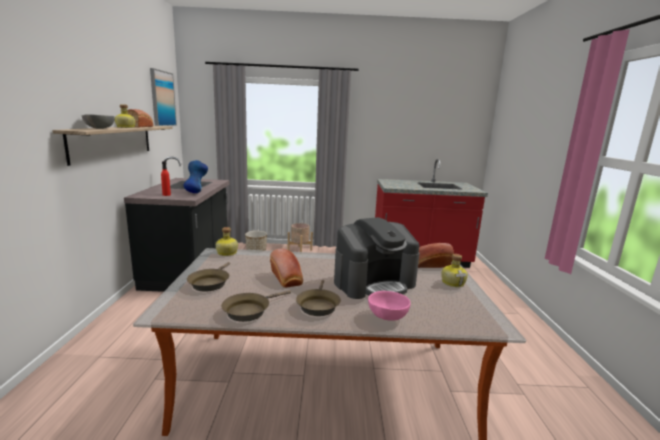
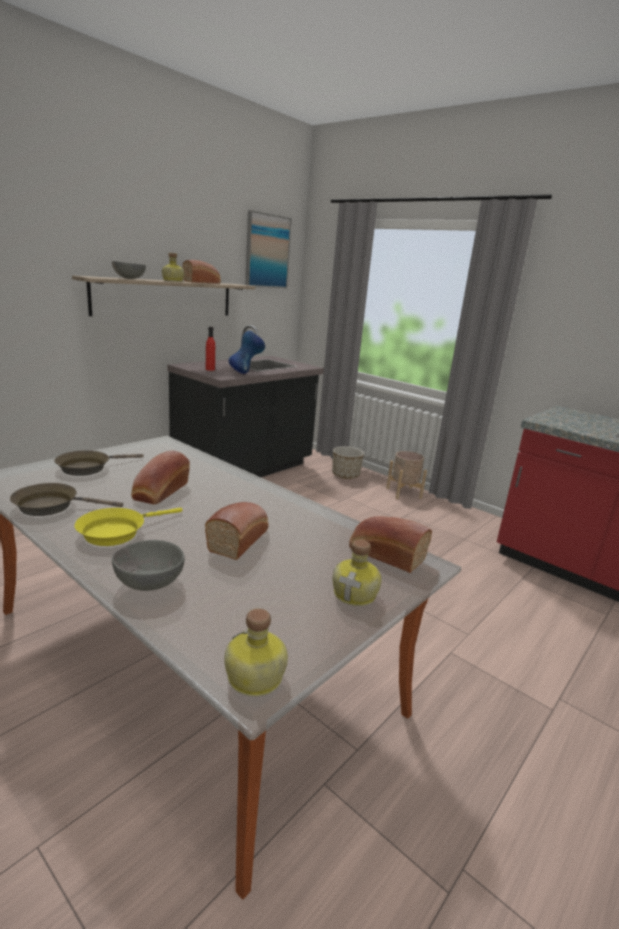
camera: 40 degrees right, 5 degrees up
bottle [216,227,238,256] -> bottle moved to [224,608,288,696]
brown frying pan [296,280,341,316] -> yellow frying pan [74,508,183,546]
coffee machine [334,217,420,299] -> bread [205,502,269,560]
pink bowl [368,291,411,321] -> grey bowl [112,540,185,591]

